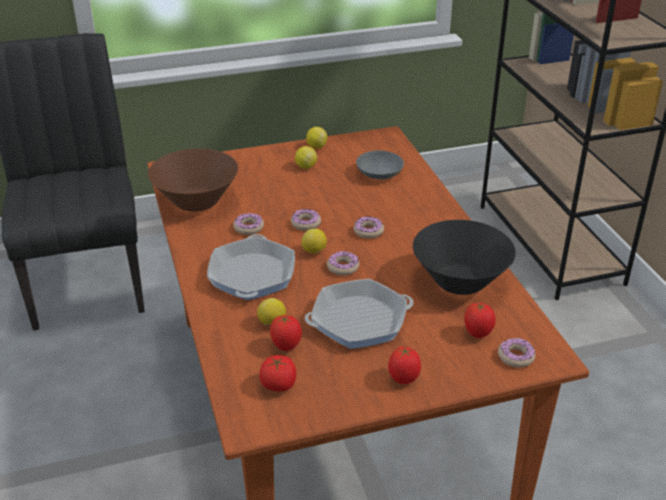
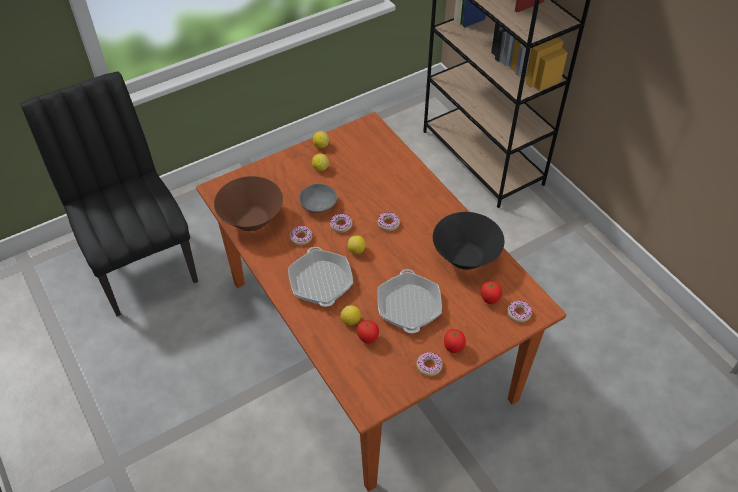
camera: 15 degrees left, 15 degrees up
tomato [259,355,296,391] -> none
frying pan [305,279,413,349] -> frying pan turned 120 degrees clockwise [377,269,442,333]
donut [327,251,359,276] -> donut moved to [417,352,443,376]
grey bowl [356,150,404,180] -> grey bowl moved to [299,184,337,213]

